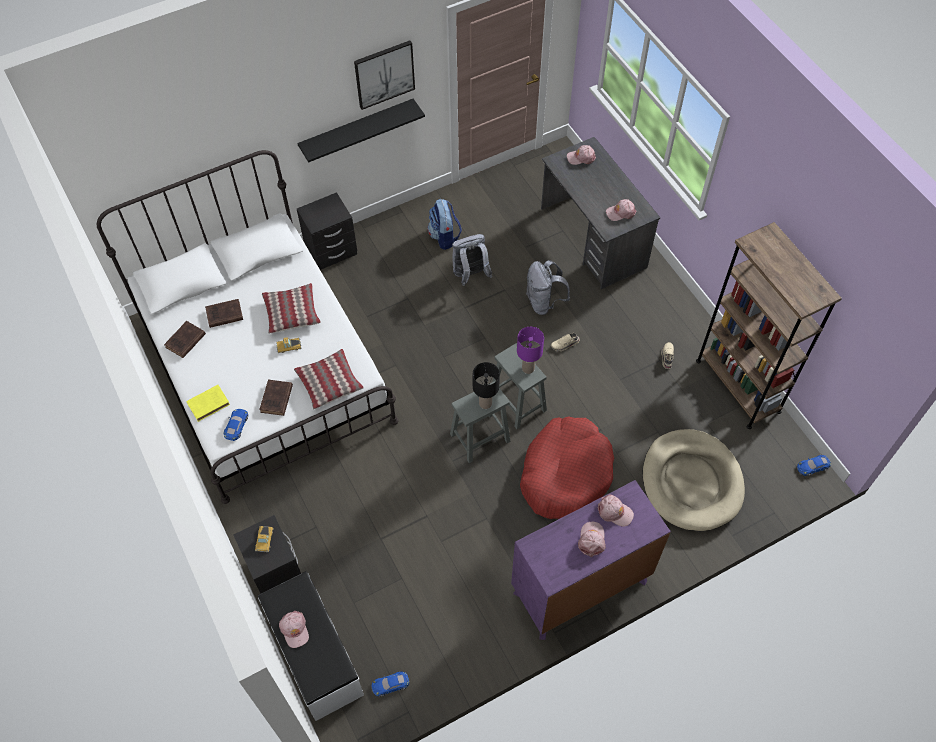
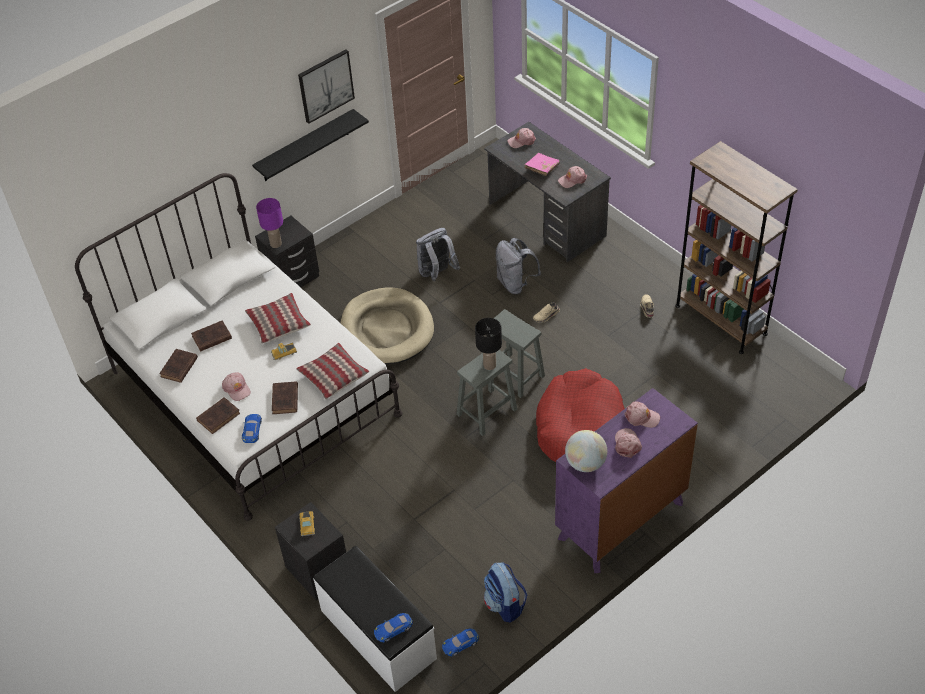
camera: 10 degrees left, 10 degrees down
yellow book [186,385,230,422] -> brown book [196,397,240,434]
pink cap [279,611,309,648] -> pink cap moved to [222,372,251,401]
backpack [428,199,462,250] -> backpack moved to [484,562,527,623]
purple table lamp [517,327,544,374] -> purple table lamp moved to [256,198,283,248]
beige dog bed [643,429,745,532] -> beige dog bed moved to [341,288,434,364]
blue toy car [797,455,831,476] -> blue toy car moved to [374,613,413,642]
none -> pink book [524,153,560,176]
none -> globe [565,430,607,472]

